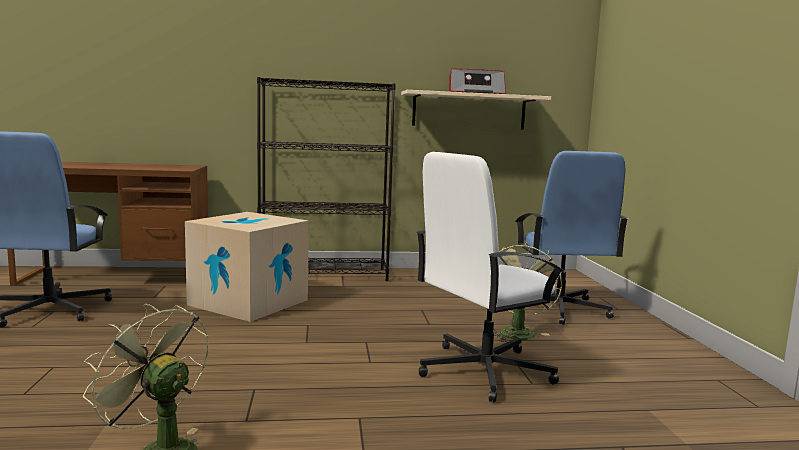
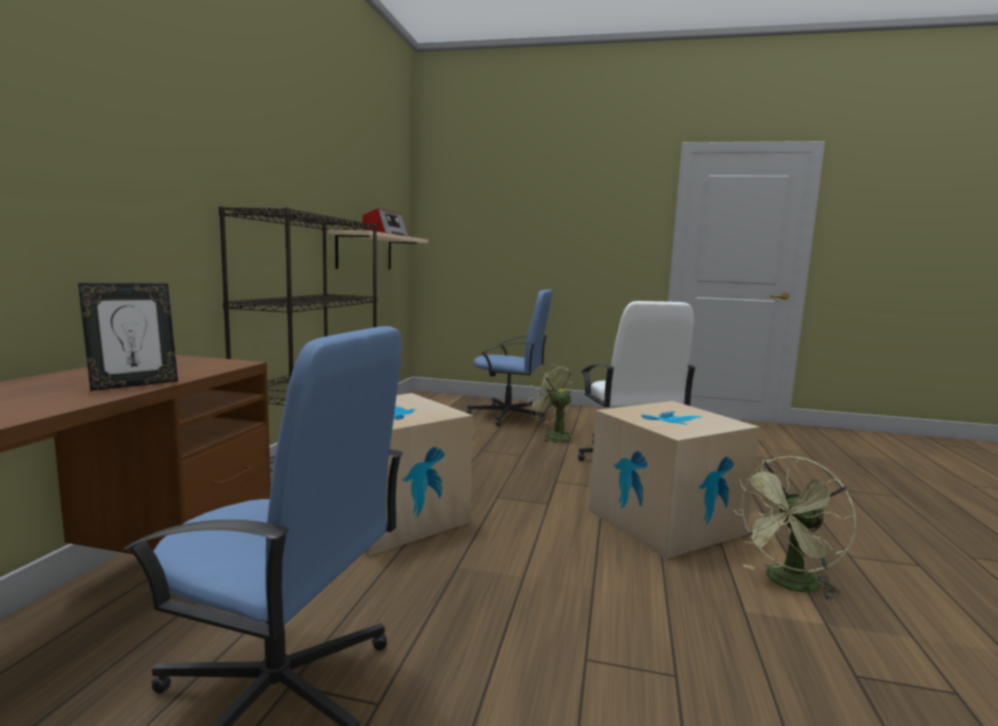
camera: 70 degrees left, 0 degrees up
none -> picture frame [78,283,178,391]
none -> cardboard box [589,401,760,559]

